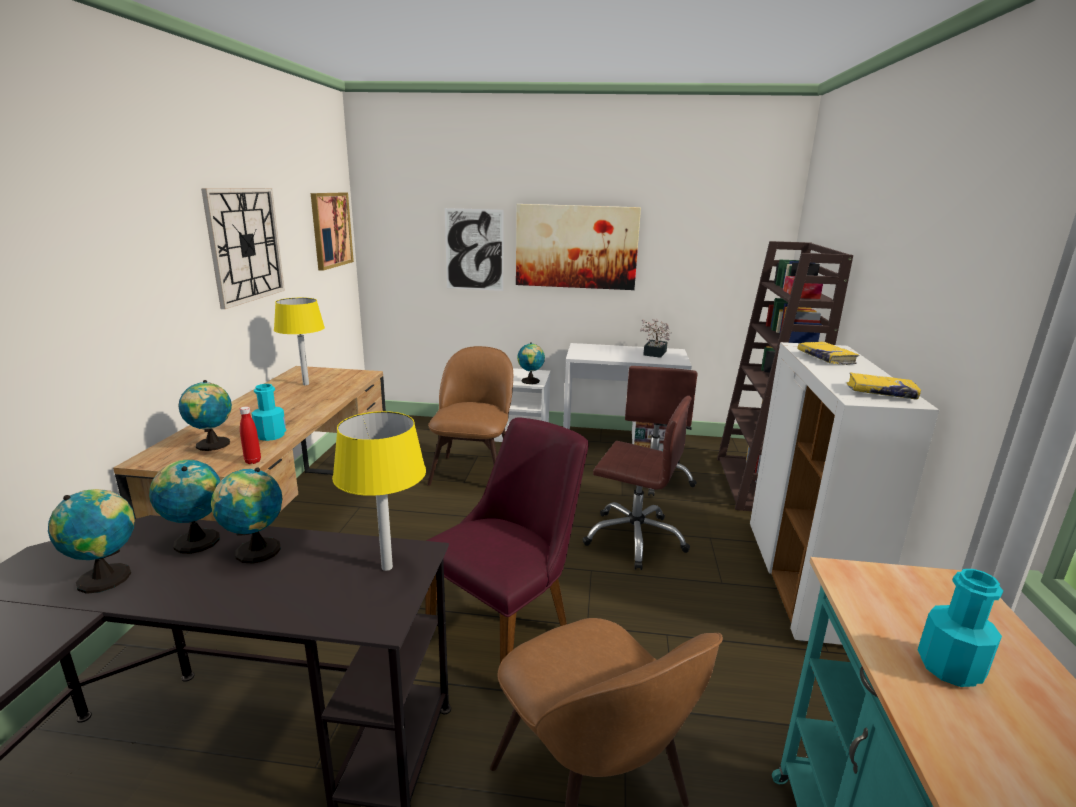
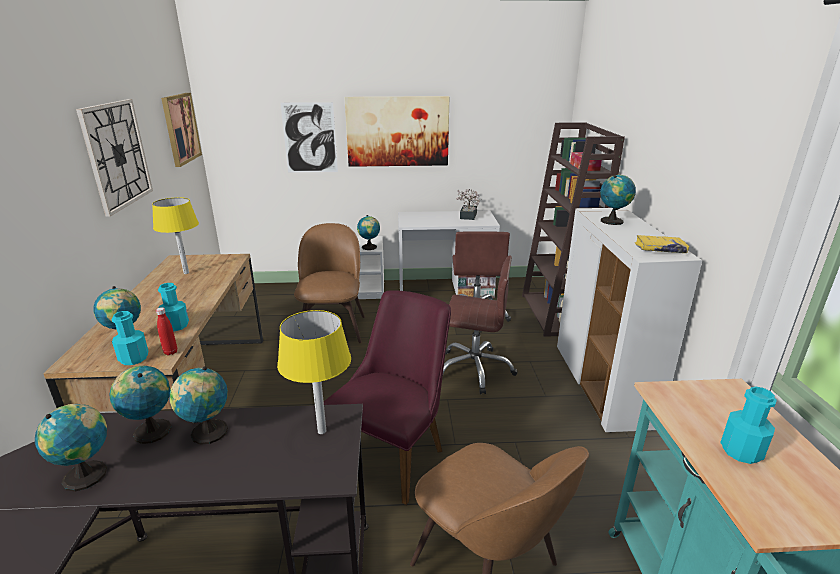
camera: 10 degrees left, 5 degrees up
yellow book [797,342,859,365] -> globe [600,175,636,225]
none -> turquoise bottle [112,311,148,365]

